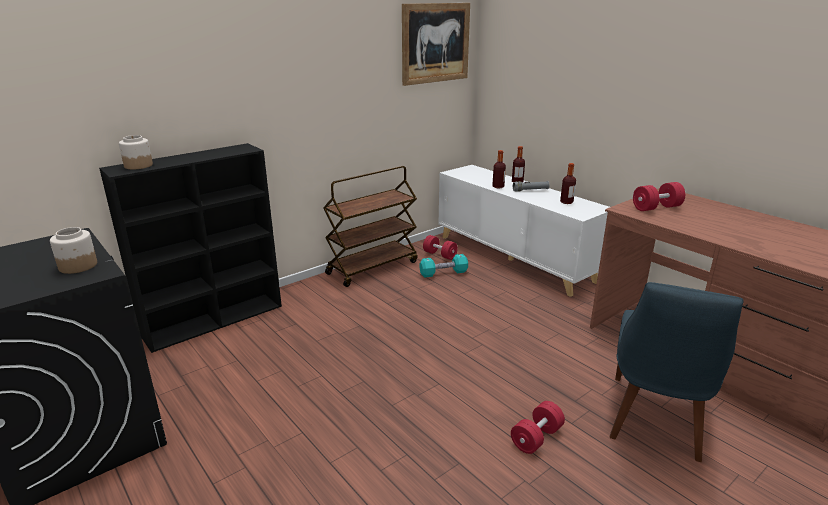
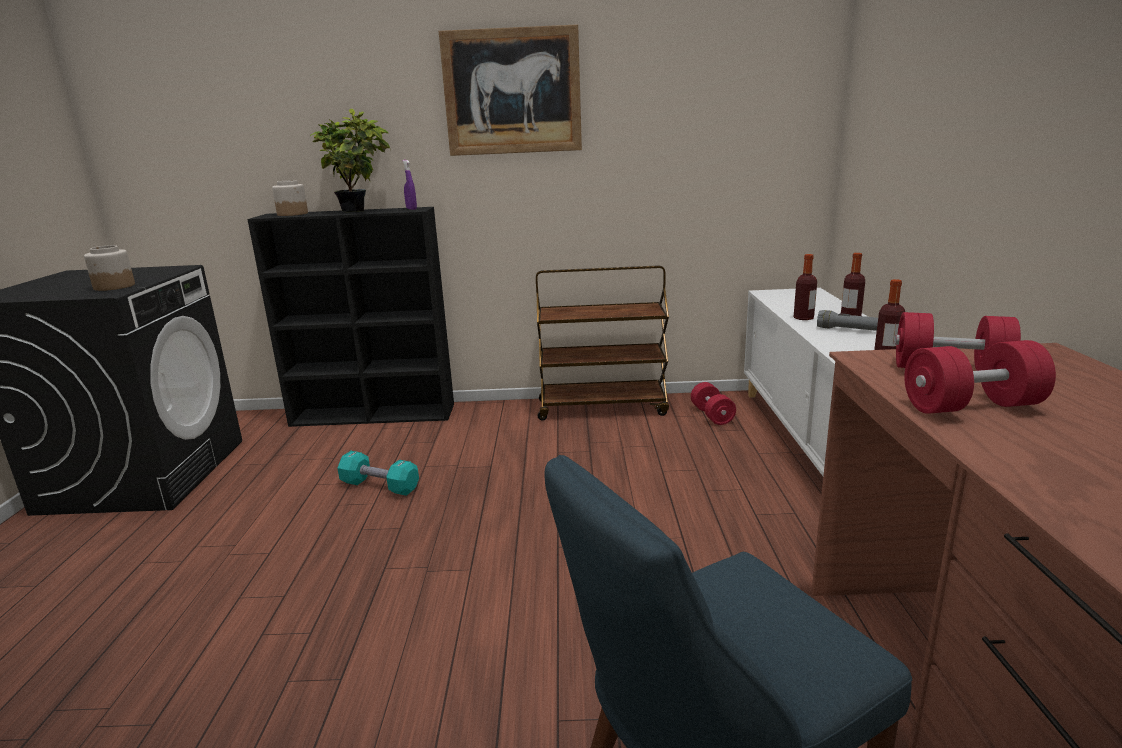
camera: 40 degrees right, 5 degrees down
picture [402,3,470,86] -> picture moved to [439,24,582,156]
turquoise dumbbell [419,254,468,278] -> turquoise dumbbell moved to [338,451,419,496]
red dumbbell [511,401,565,454] -> red dumbbell moved to [904,340,1056,414]
none -> potted plant [310,109,390,212]
none -> purple spray bottle [403,160,417,210]

